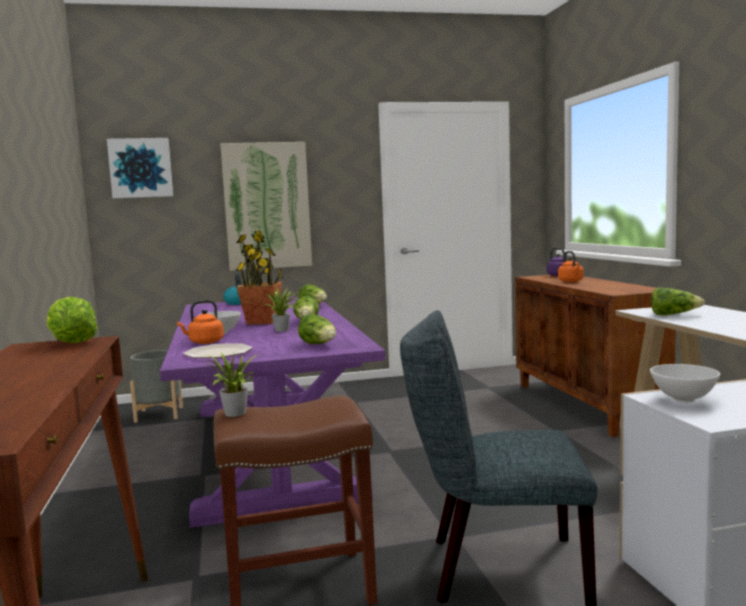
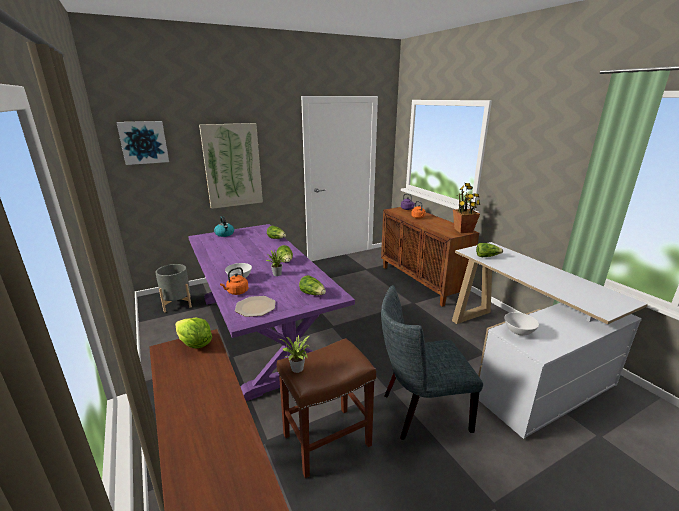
camera: 15 degrees left, 15 degrees up
potted plant [235,231,283,325] -> potted plant moved to [453,183,480,233]

